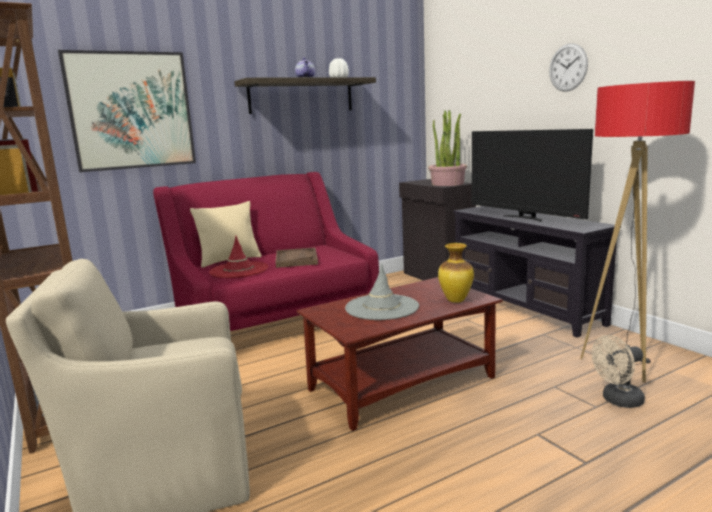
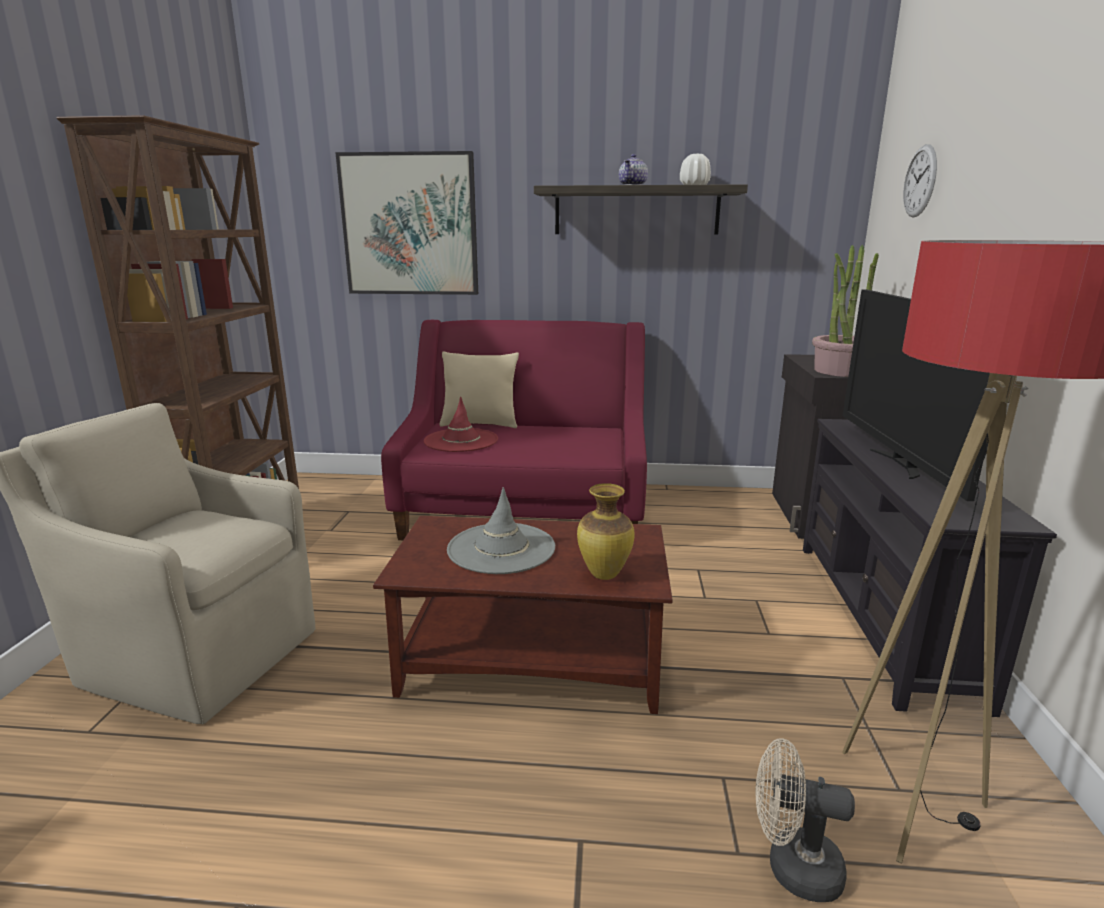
camera: 35 degrees right, 5 degrees up
brown tray [275,247,318,268] -> none
wall clock [549,43,588,92] -> wall clock moved to [903,144,937,218]

